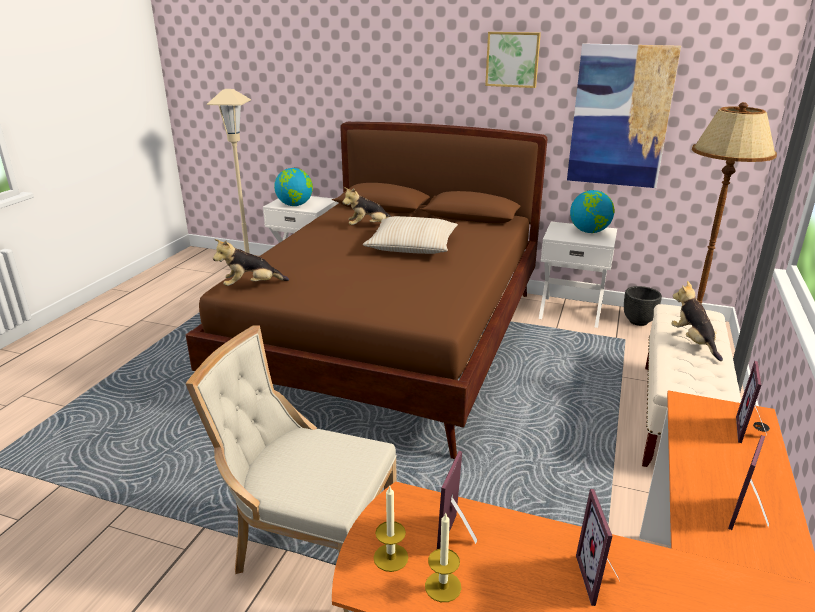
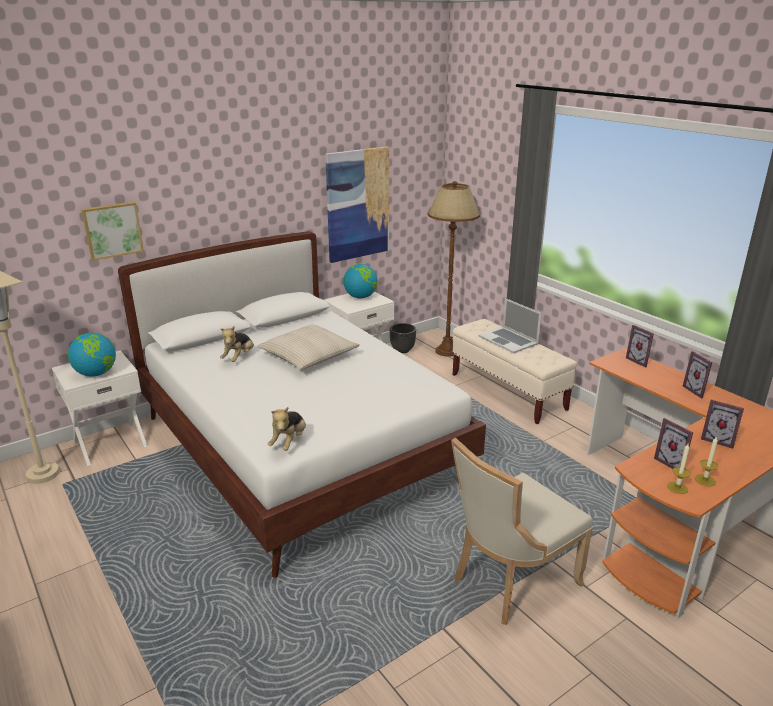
camera: 55 degrees left, 0 degrees up
brown bed [186,122,547,459] -> white bed [118,231,486,578]
picture [485,32,541,88] -> picture moved to [81,202,144,261]
plush toy [671,281,723,361] -> laptop [478,298,542,353]

